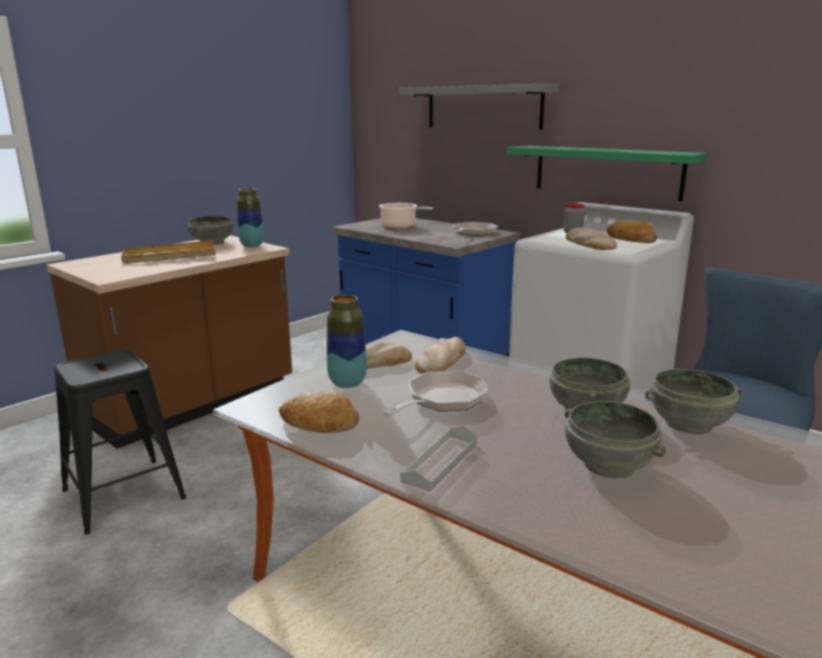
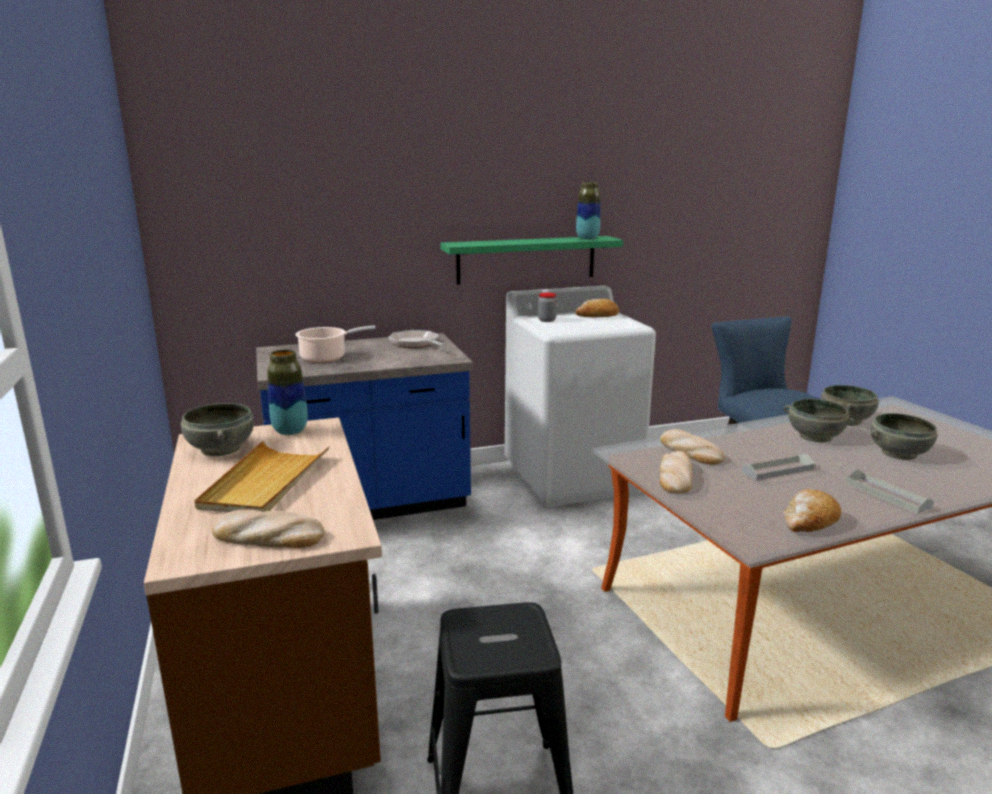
camera: 60 degrees left, 0 degrees up
vase [327,295,367,388] -> vase moved to [576,182,601,240]
frying pan [383,371,488,416] -> grey tray [741,454,815,481]
grey shelf [399,84,559,130] -> none
bread [566,227,617,250] -> bread moved to [212,509,325,548]

